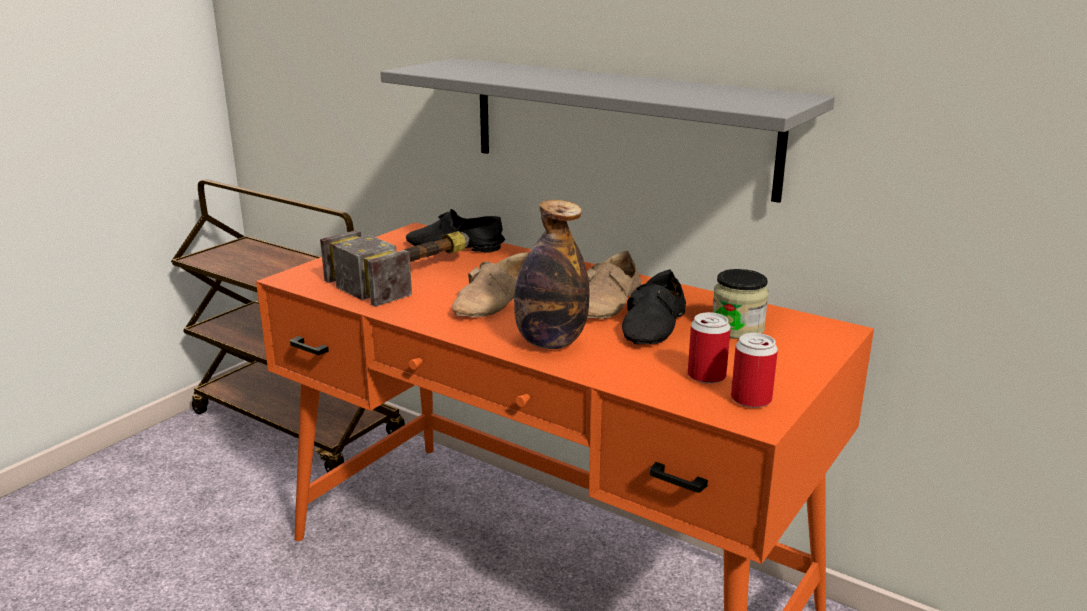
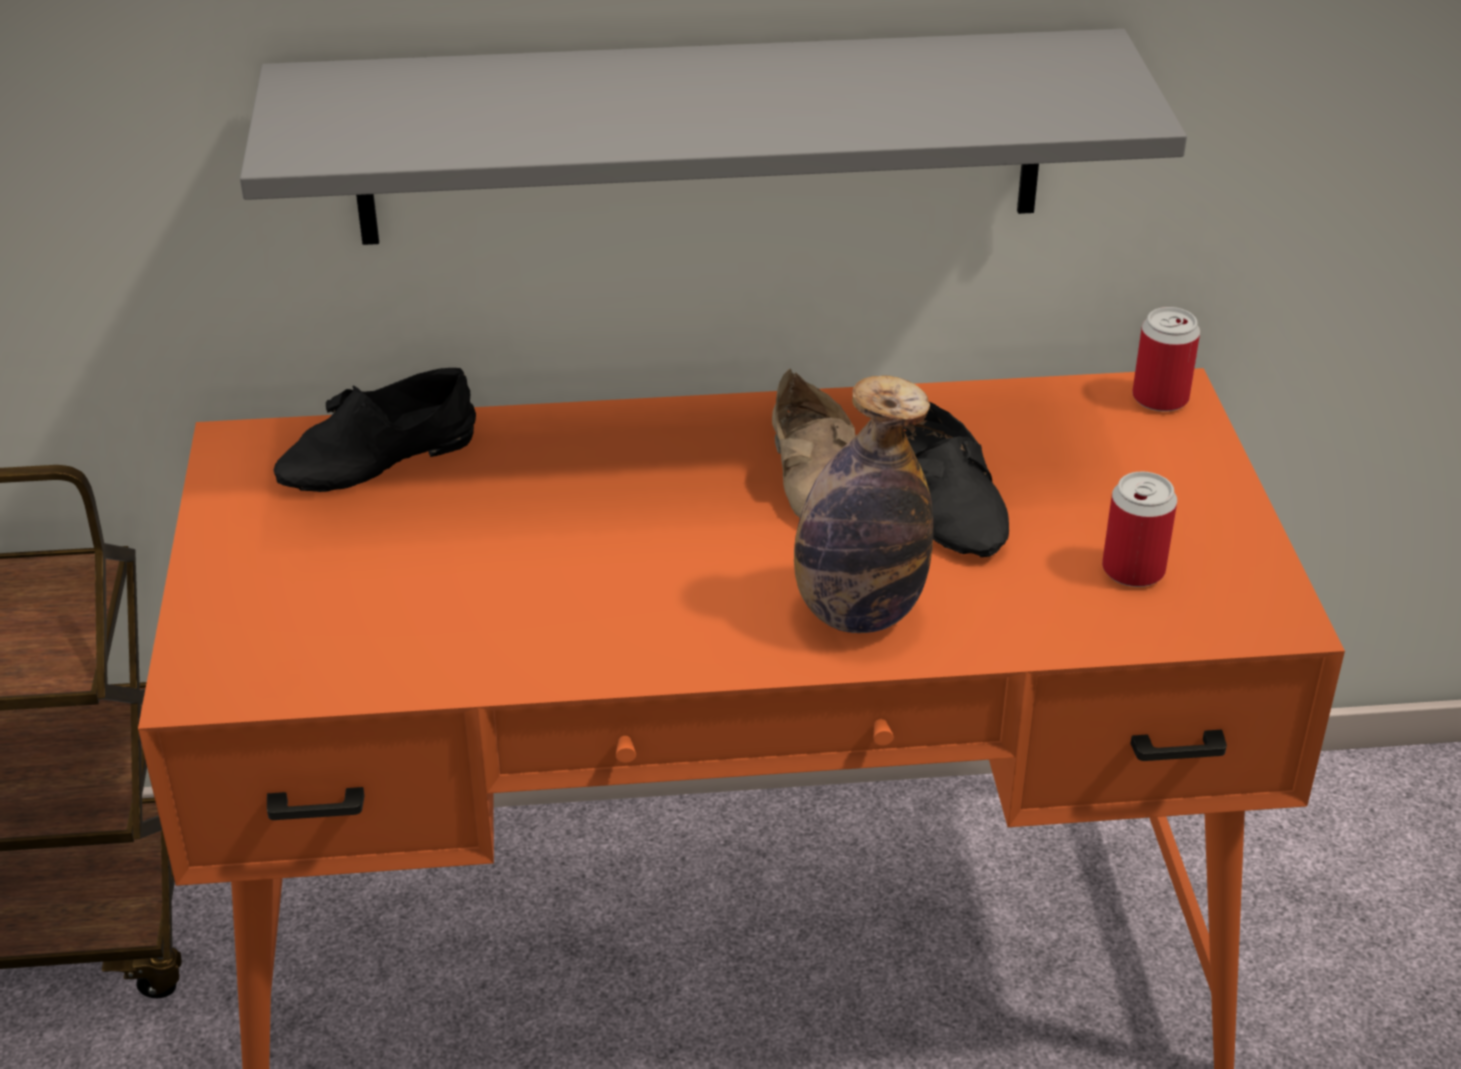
camera: 40 degrees left, 15 degrees up
hammer [320,230,469,307] -> none
beige shoe [452,252,528,317] -> none
jar [713,269,769,339] -> none
can [731,333,778,408] -> can moved to [1132,307,1200,412]

